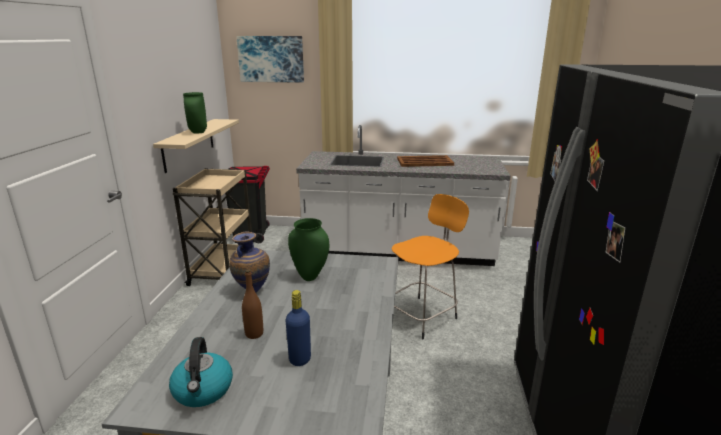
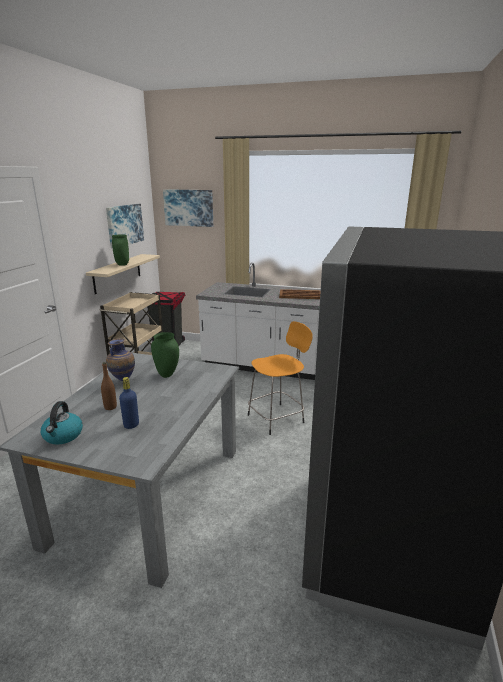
camera: 10 degrees right, 0 degrees up
none -> picture [106,204,144,249]

